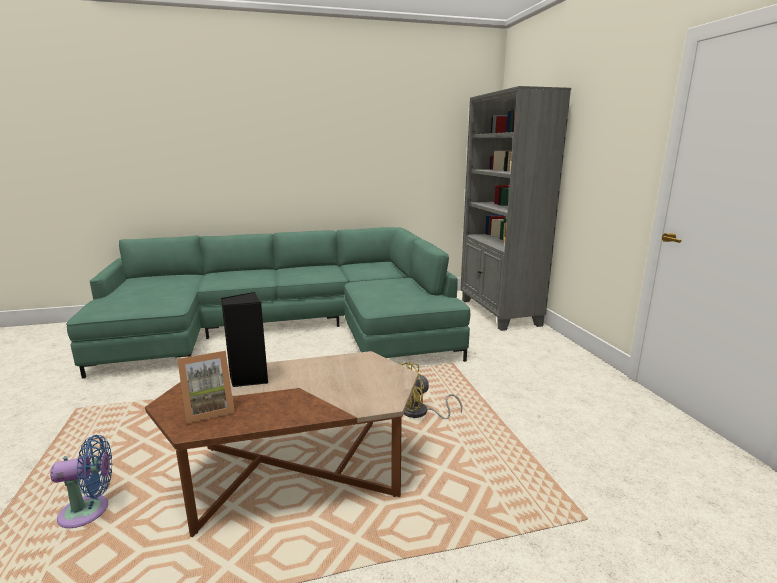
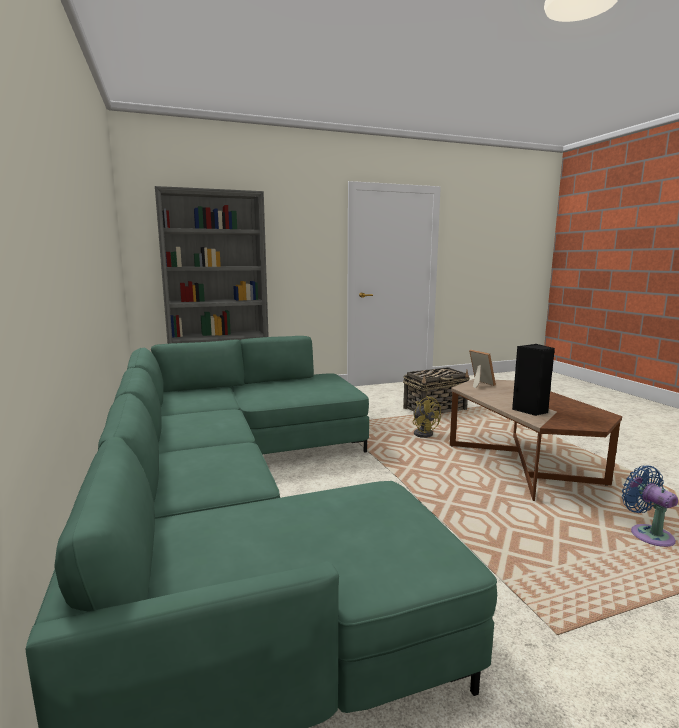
camera: 95 degrees left, 5 degrees down
picture frame [177,351,235,423] -> picture frame moved to [469,350,496,388]
none -> basket [403,367,470,413]

